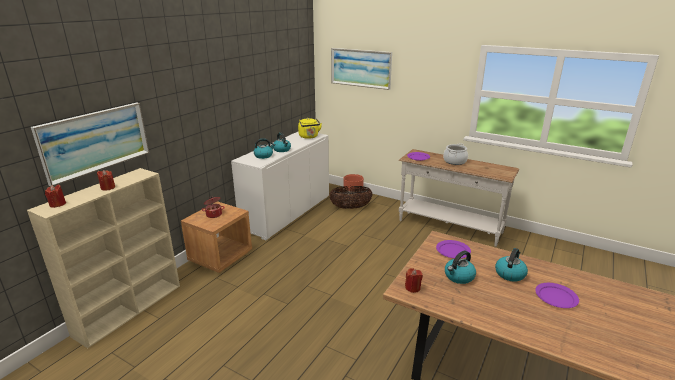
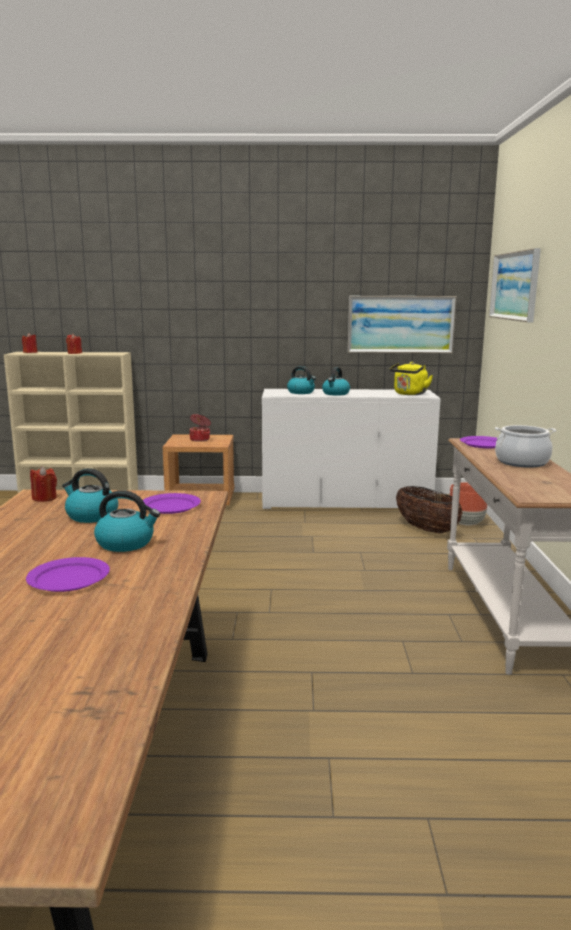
camera: 60 degrees right, 10 degrees down
picture [31,103,149,186] -> picture moved to [348,296,457,353]

